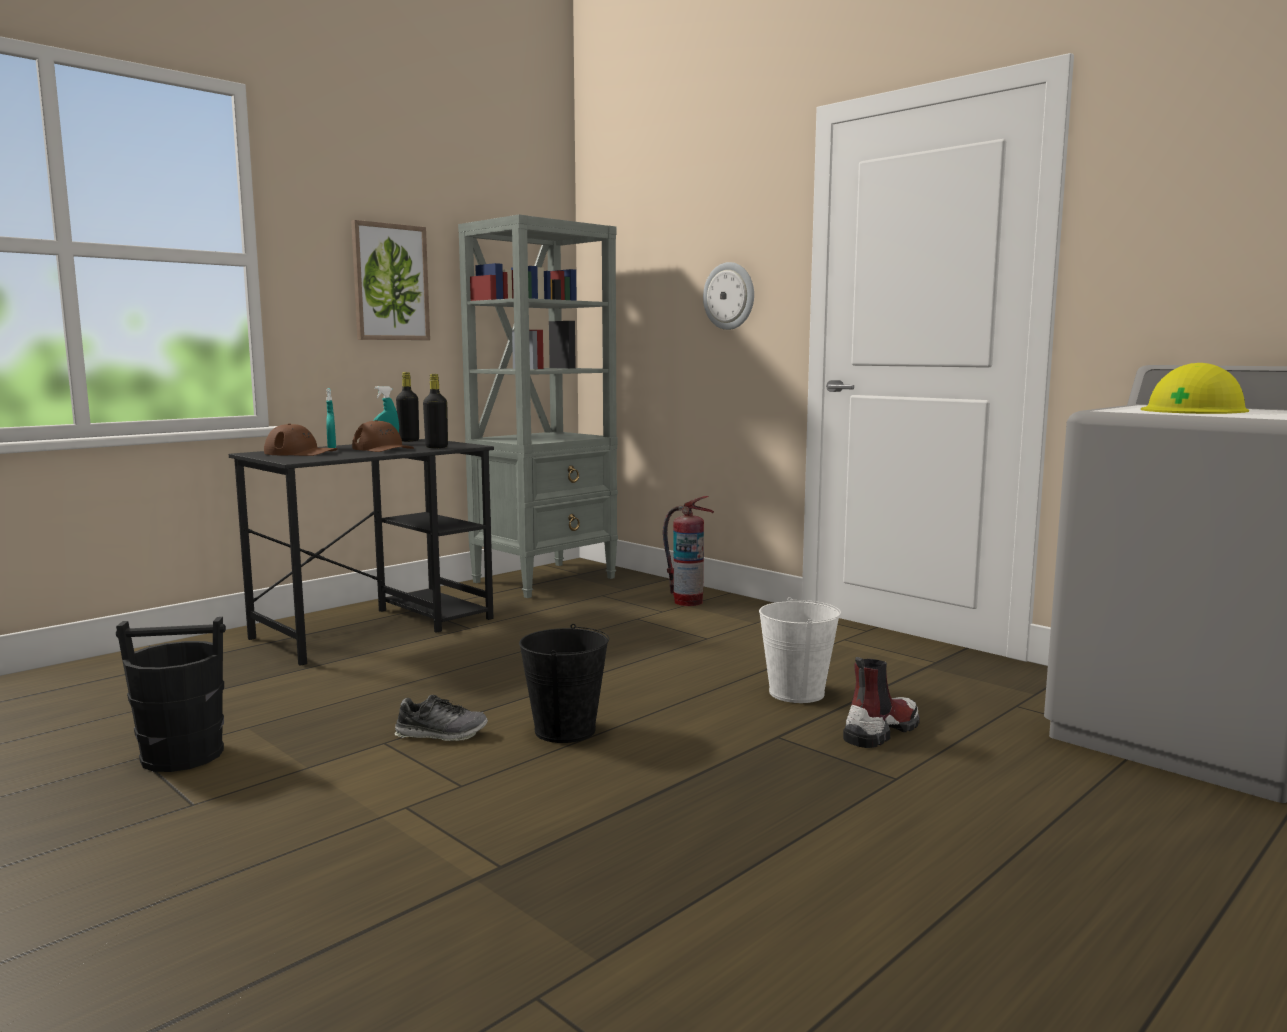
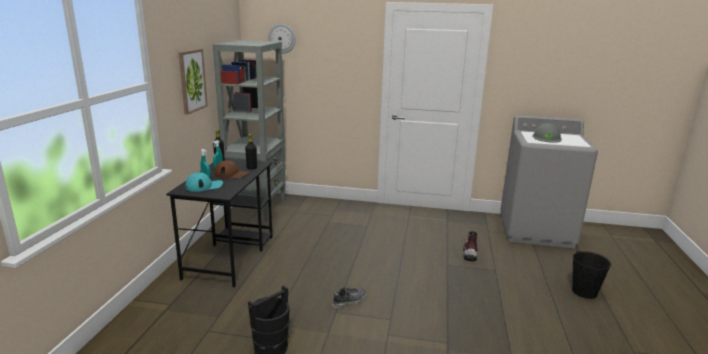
camera: 35 degrees left, 10 degrees up
brown cap [264,424,338,456] -> turquoise cap [185,172,223,192]
black bucket [519,624,609,743] -> black bucket moved to [572,251,611,299]
fire extinguisher [663,496,714,606] -> none
wall clock [703,262,754,330] -> wall clock moved to [268,24,296,54]
white bucket [759,597,841,703] -> none
yellow hard hat [1141,363,1249,414] -> grey hard hat [532,123,562,143]

